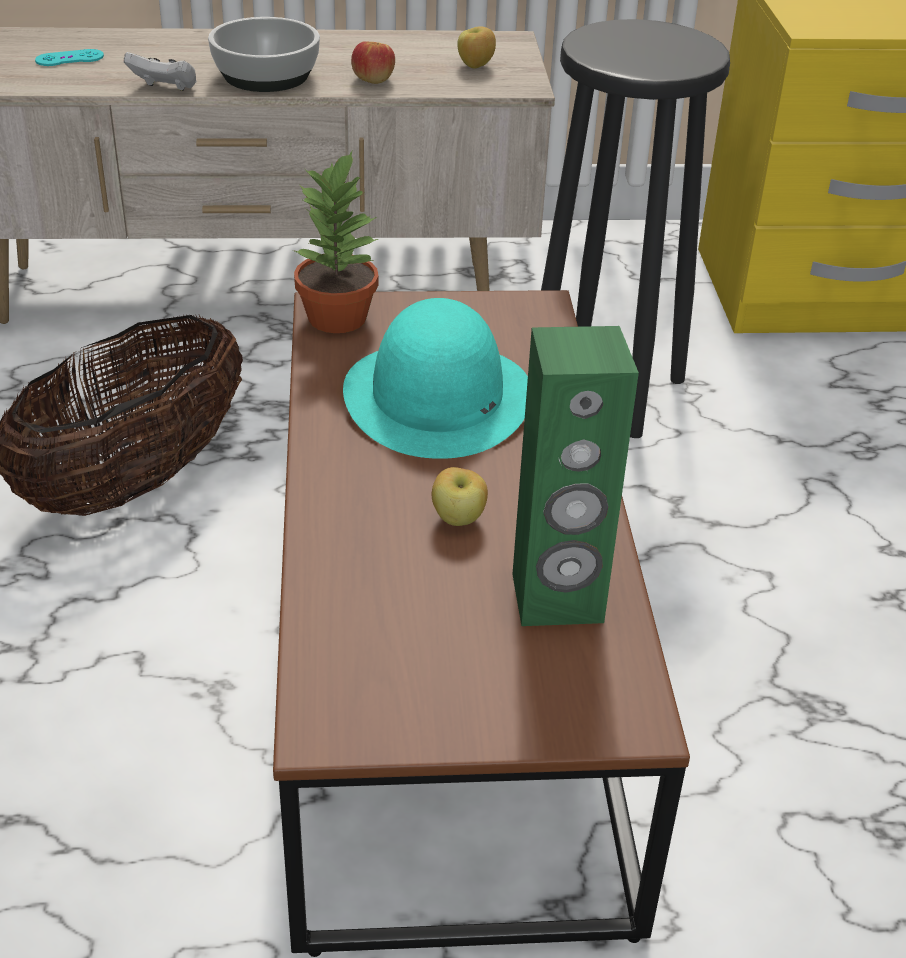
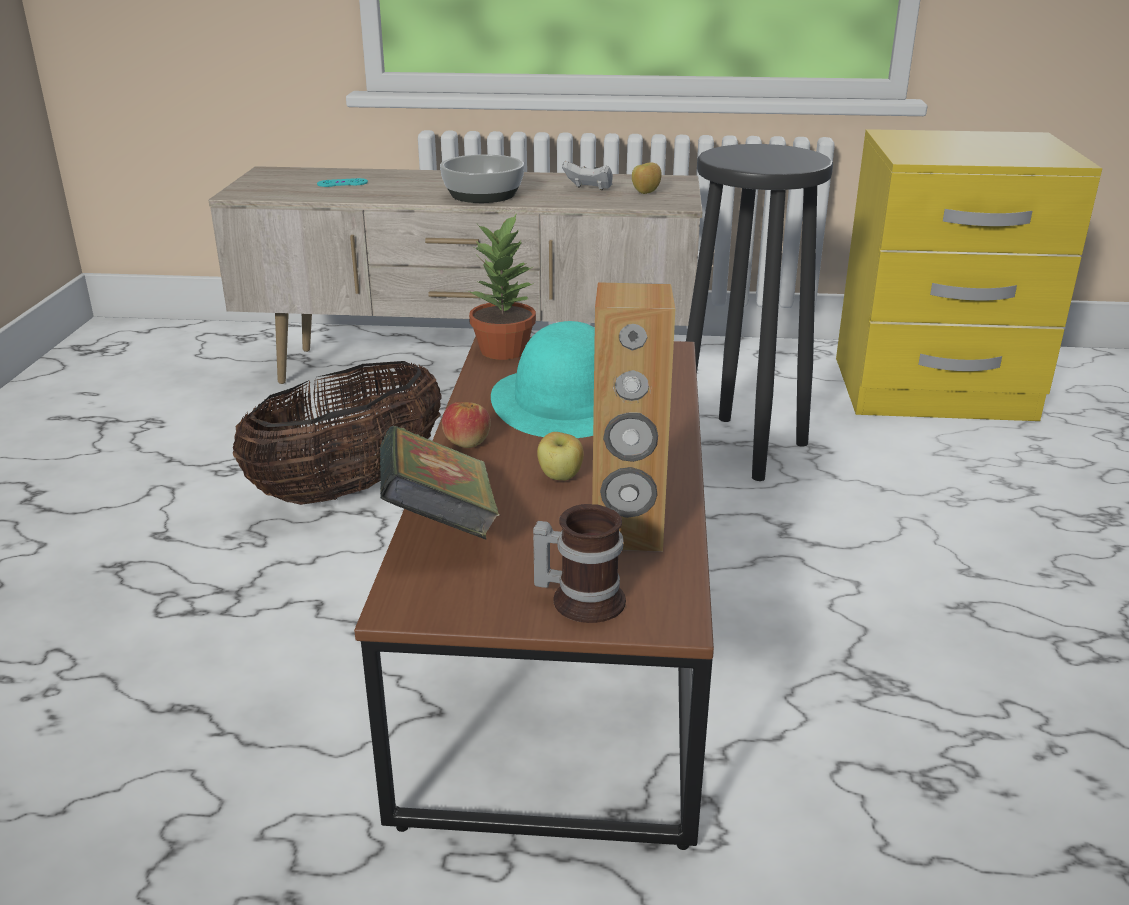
camera: 10 degrees right, 10 degrees down
white game controller [124,52,197,91] -> white game controller moved to [562,161,613,190]
apple [351,41,395,84] -> apple moved to [442,402,491,448]
green speaker [512,326,639,626] -> brown speaker [592,282,675,552]
none -> book [380,426,500,540]
none -> mug [533,504,626,623]

